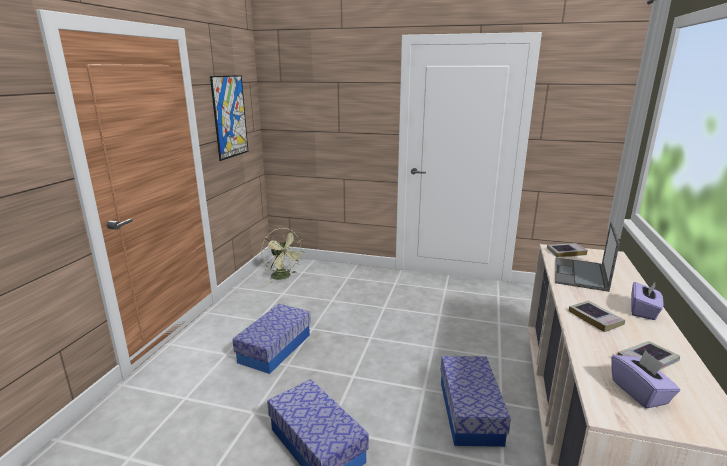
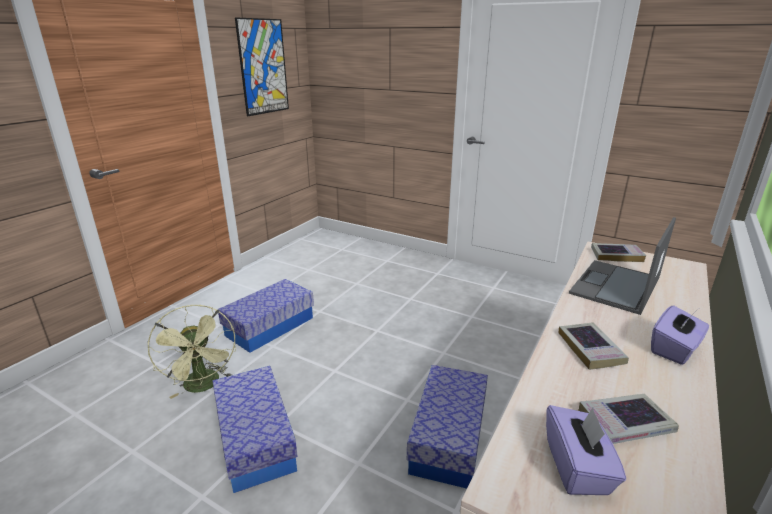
camera: 15 degrees right, 5 degrees up
green fan [261,228,303,283] -> green fan moved to [148,305,236,399]

